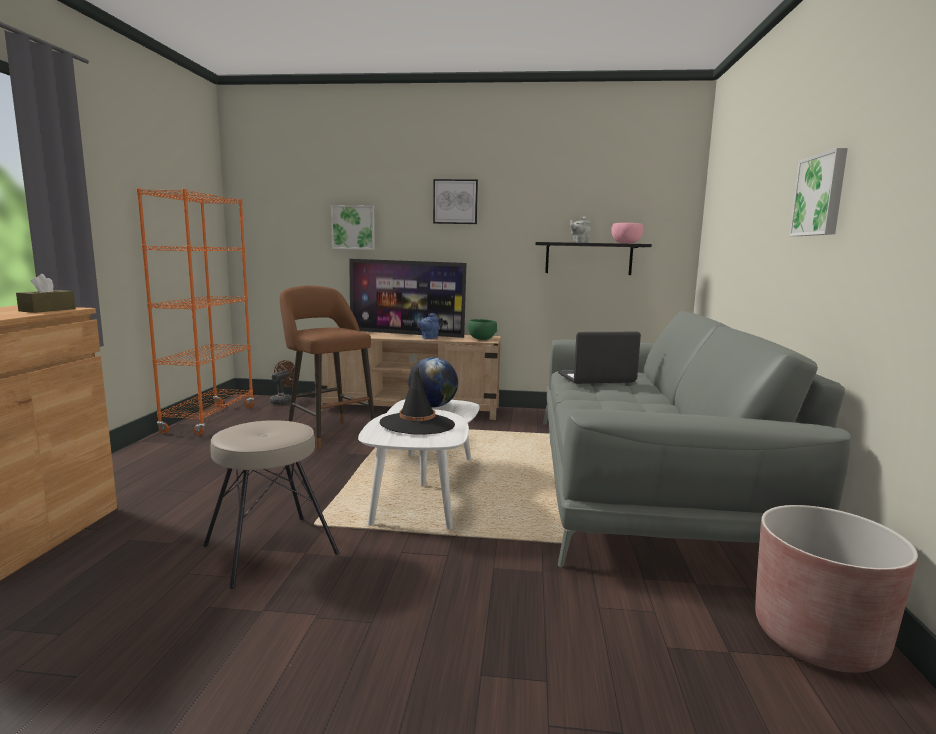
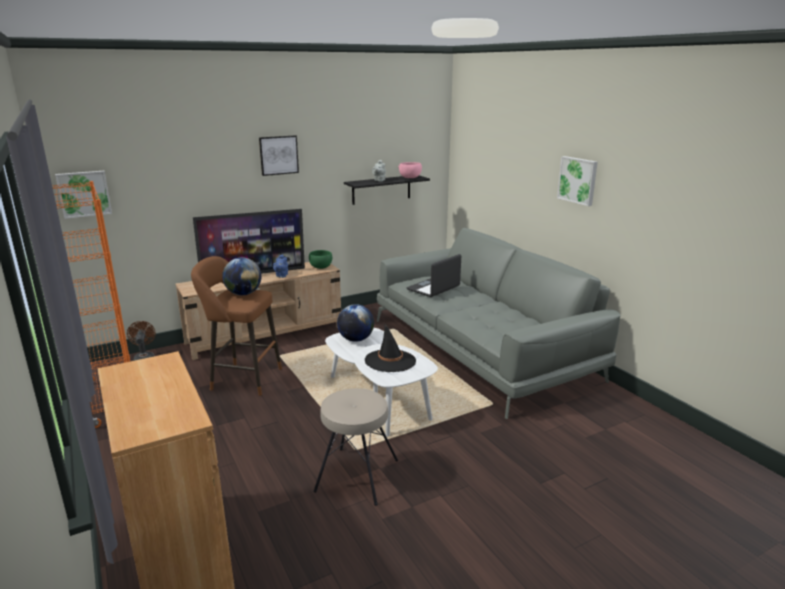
camera: 35 degrees left, 10 degrees up
brown tissue box [16,274,76,313] -> none
picture [331,205,375,250] -> picture moved to [55,171,112,219]
brown planter [755,505,918,673] -> none
none -> globe [222,257,261,295]

